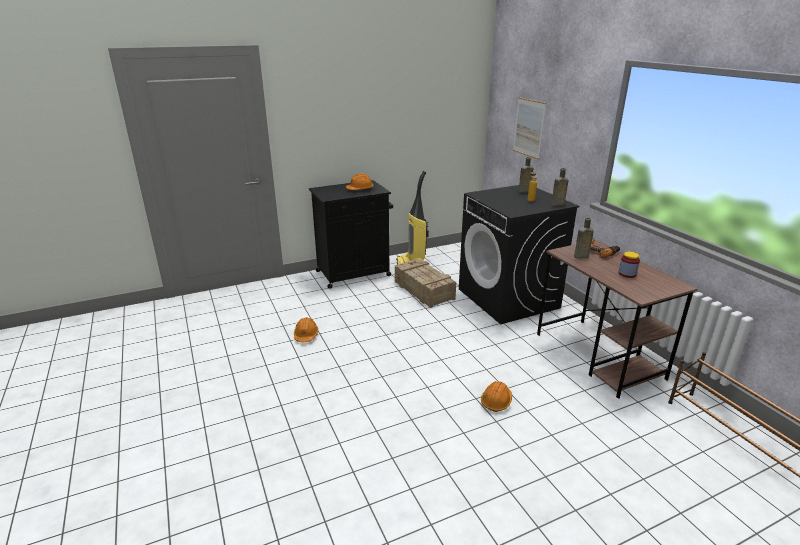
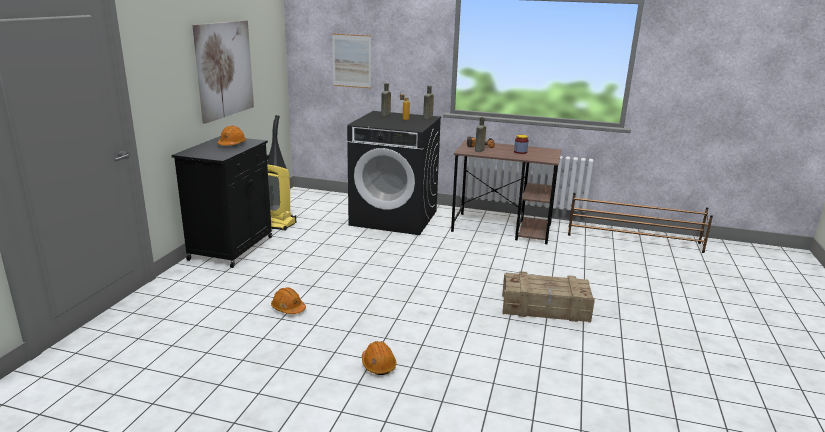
camera: 50 degrees left, 5 degrees down
crate [395,259,456,308] -> crate moved to [502,271,595,323]
orange hard hat [481,381,512,412] -> orange hard hat moved to [362,341,397,375]
none -> picture [192,20,254,124]

